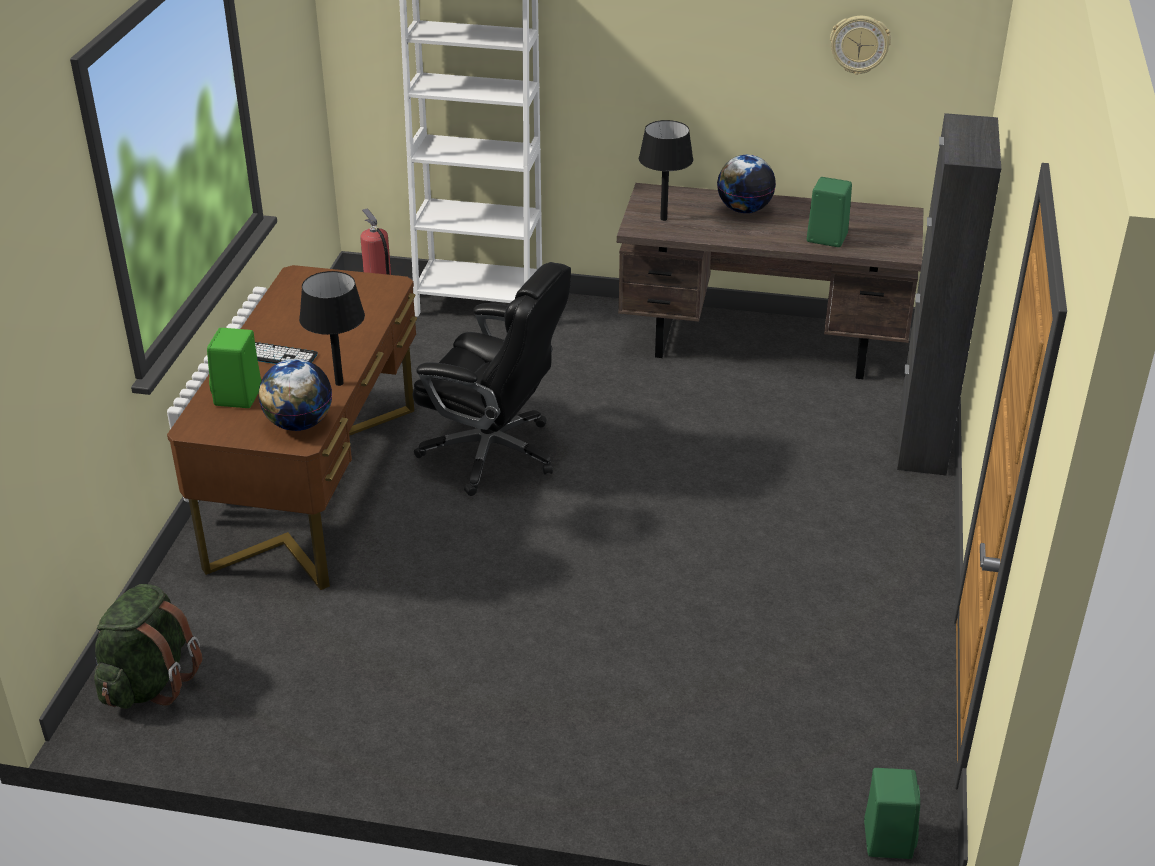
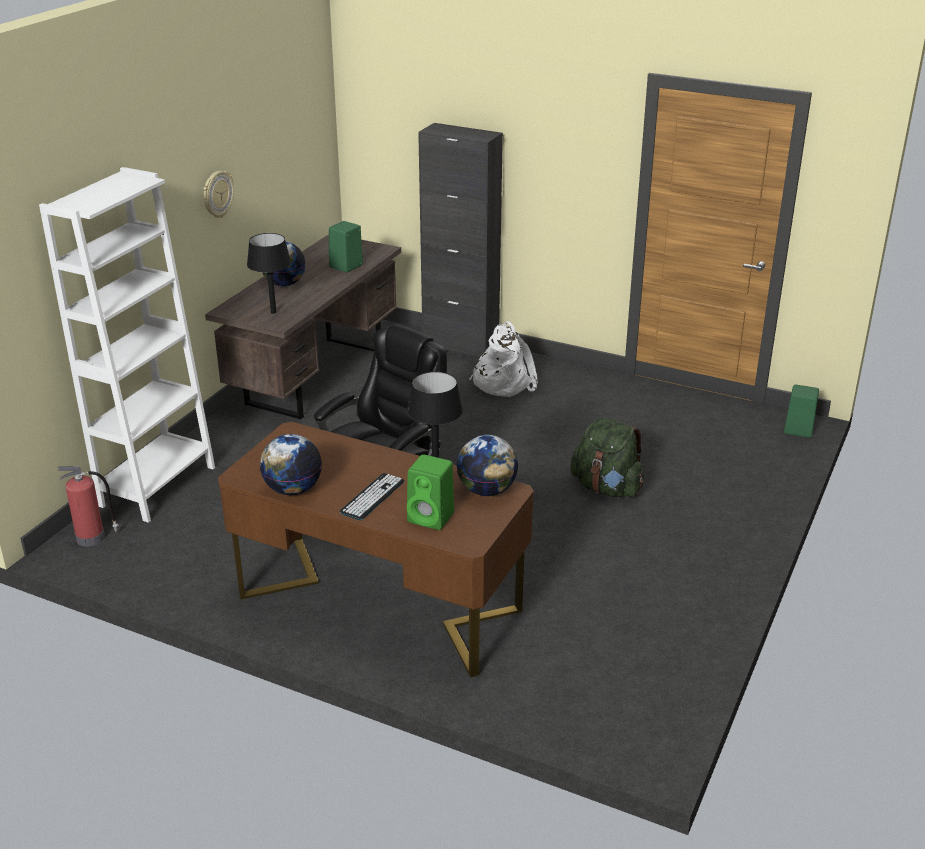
camera: 75 degrees left, 5 degrees down
green backpack [94,584,203,709] -> green backpack moved to [570,418,644,497]
wall clock [830,16,891,75] -> wall clock moved to [203,171,234,218]
none -> globe [260,434,322,495]
none -> white backpack [470,321,538,397]

